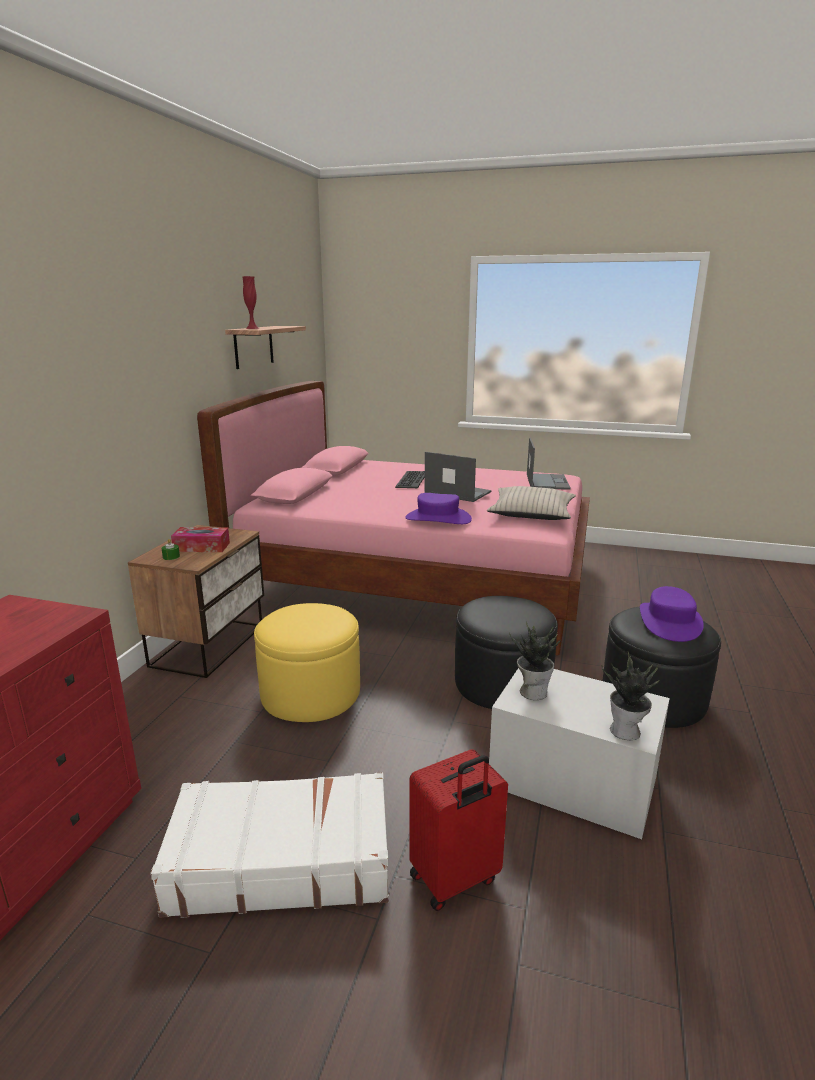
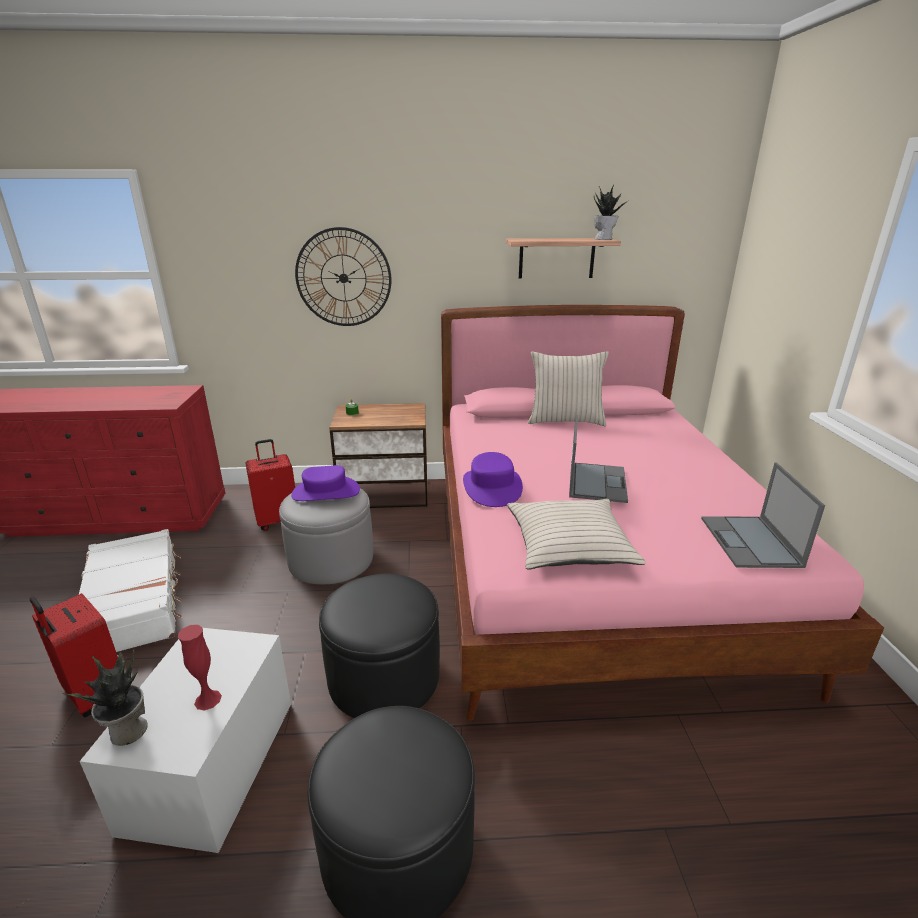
camera: 70 degrees right, 5 degrees up
tissue box [171,527,230,552] -> none
red vase [242,276,260,329] -> red vase moved to [178,625,222,711]
yellow ottoman [254,603,360,722] -> grey ottoman [279,489,373,584]
keyboard [395,471,425,488] -> none
potted plant [509,622,561,700] -> potted plant moved to [594,185,629,240]
laptop [527,437,571,490] -> laptop turned 105 degrees clockwise [701,463,825,568]
purple hat [640,586,704,642] -> purple hat moved to [291,465,360,501]
none -> red suitcase [245,439,295,531]
none -> wall clock [295,227,391,326]
none -> beige pillow [528,351,609,426]

